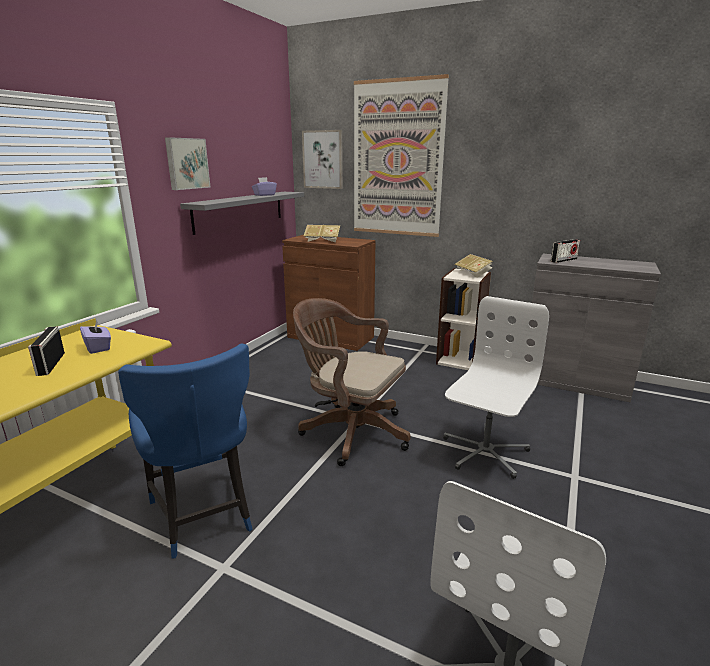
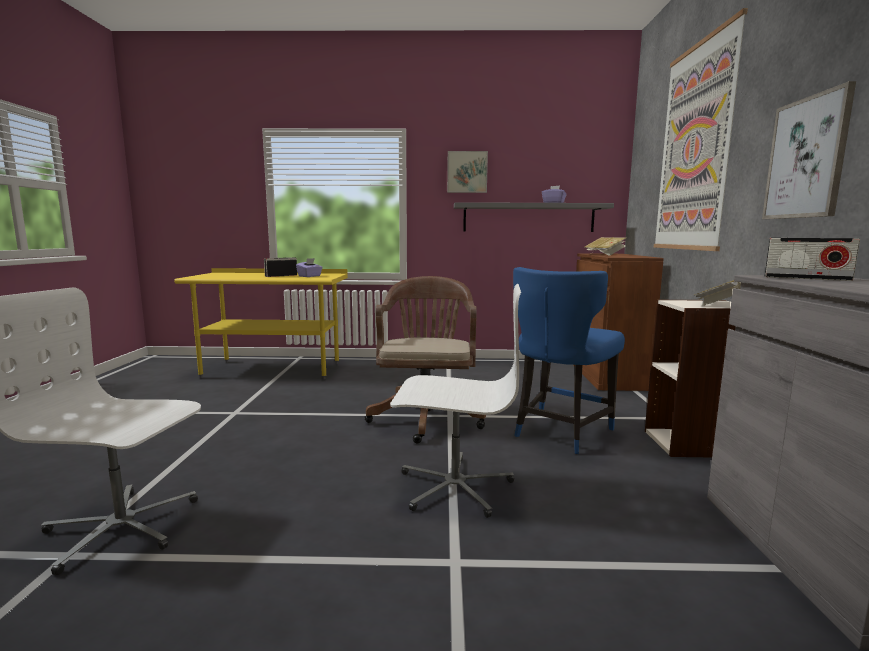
camera: 65 degrees right, 10 degrees down
blue chair [118,343,253,558] -> blue chair moved to [513,267,625,454]
picture [302,130,343,189] -> picture moved to [762,81,856,219]

